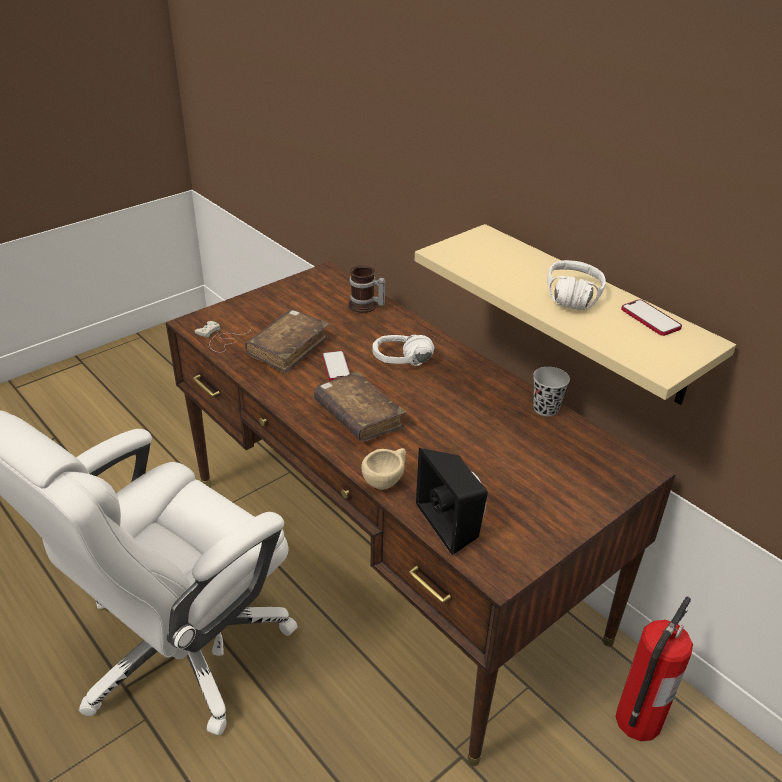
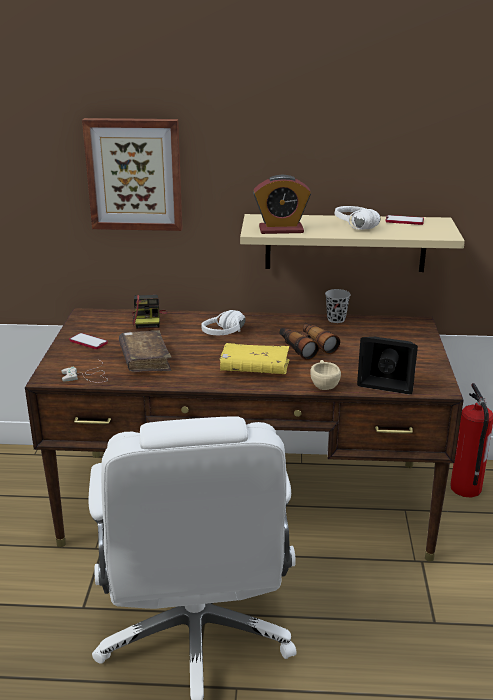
camera: 45 degrees left, 10 degrees down
brown book [314,372,406,442] -> yellow book [220,343,289,374]
phone [322,351,351,381] -> phone moved to [70,333,108,349]
mug [348,265,385,313] -> camera [132,295,167,329]
none -> picture [82,118,182,231]
none -> alarm clock [253,175,311,234]
none -> binoculars [280,322,340,360]

